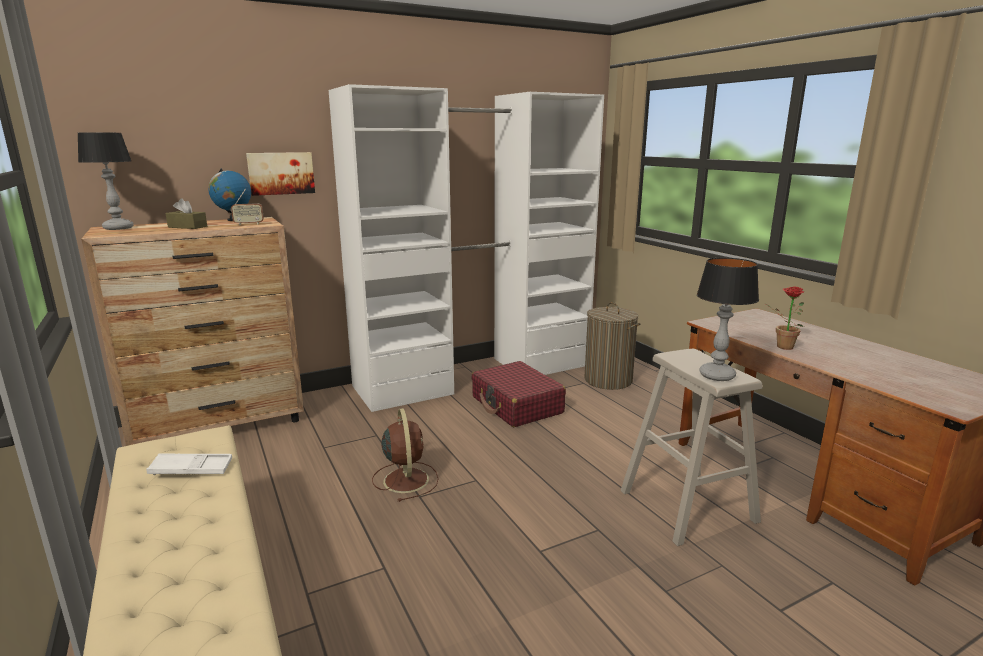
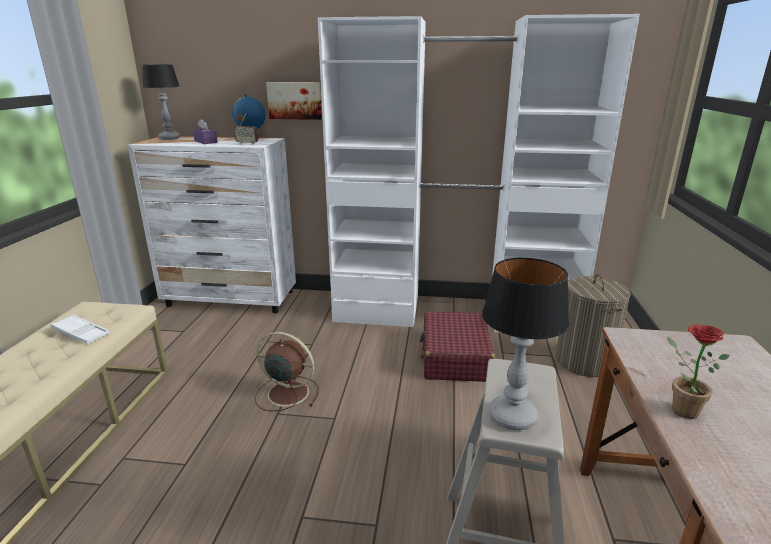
camera: 35 degrees right, 5 degrees up
brown dresser [81,217,304,446] -> white dresser [127,136,296,313]
brown tissue box [166,199,207,229] -> purple tissue box [193,119,218,144]
brown fan [372,408,439,502] -> brown fan turned 90 degrees counterclockwise [255,332,319,411]

